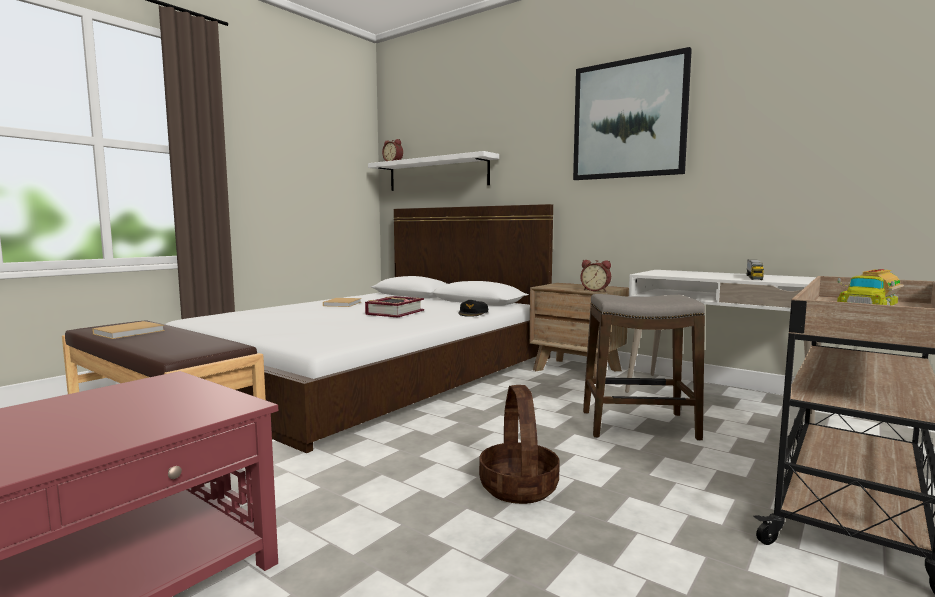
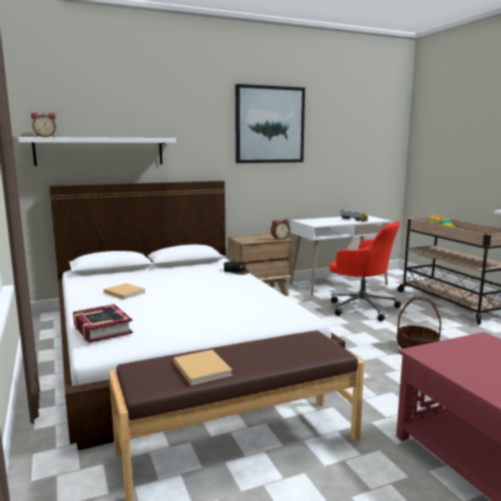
camera: 60 degrees left, 5 degrees up
book [365,296,424,318] -> book moved to [73,304,133,343]
stool [583,294,705,441] -> red office chair [329,221,401,321]

